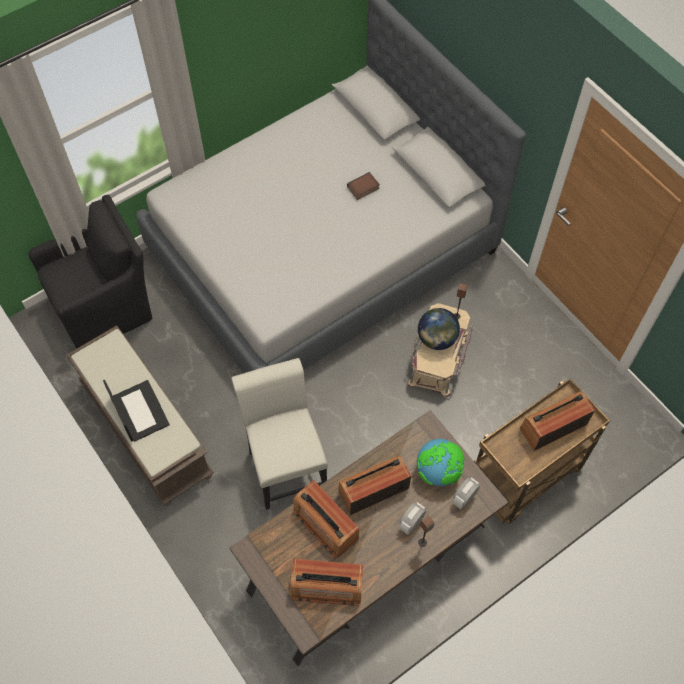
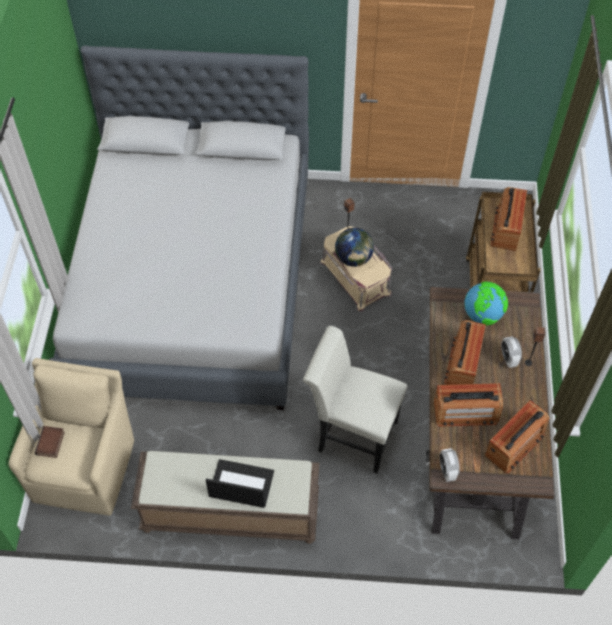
camera: 50 degrees left, 5 degrees down
black armchair [29,195,152,349] -> beige armchair [9,358,134,516]
book [347,172,380,200] -> book moved to [35,426,65,458]
alarm clock [453,477,480,509] -> alarm clock moved to [439,448,460,482]

